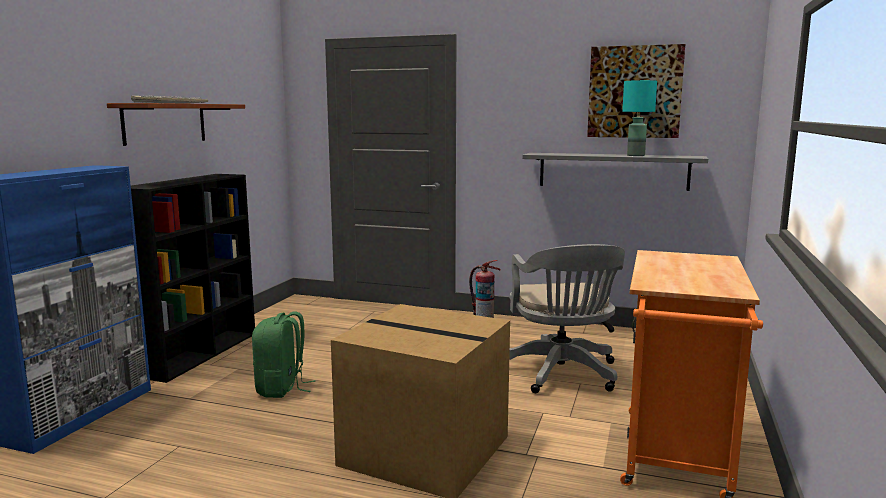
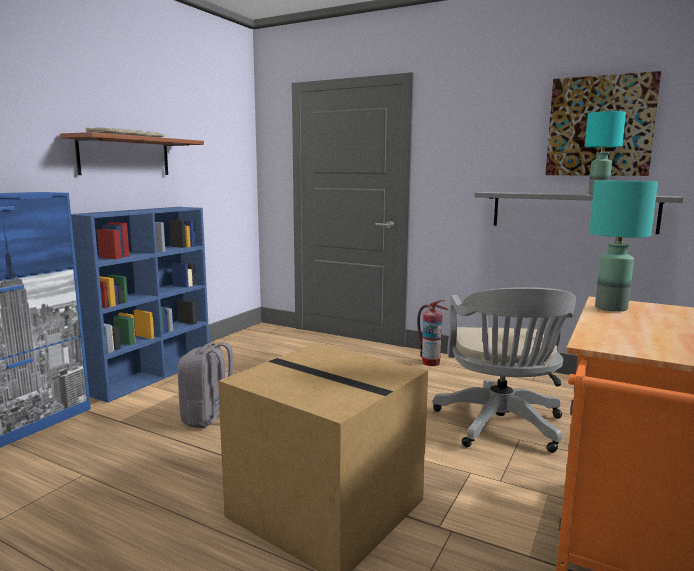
camera: 10 degrees right, 0 degrees up
black bookcase [131,174,255,383] -> blue bookcase [71,207,209,403]
green backpack [252,311,315,398] -> grey backpack [178,342,233,428]
none -> turquoise table lamp [589,181,658,312]

